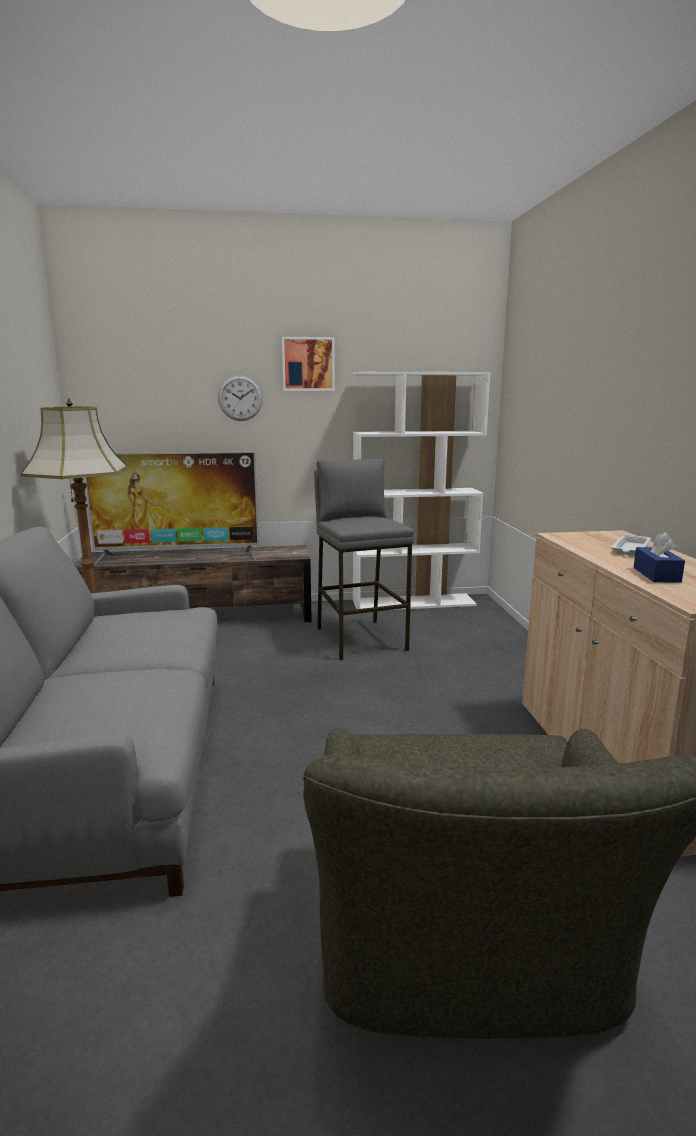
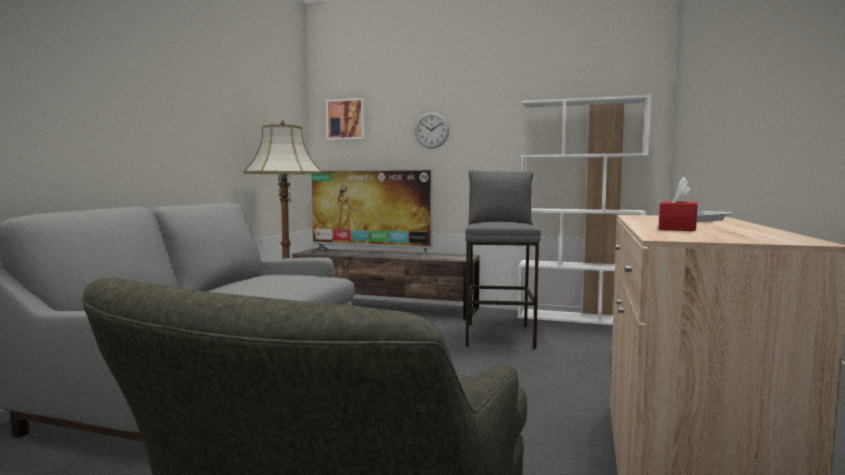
camera: 25 degrees right, 10 degrees down
picture [282,337,335,391] -> picture moved to [326,98,365,140]
blue tissue box [633,532,685,583] -> red tissue box [659,177,698,231]

